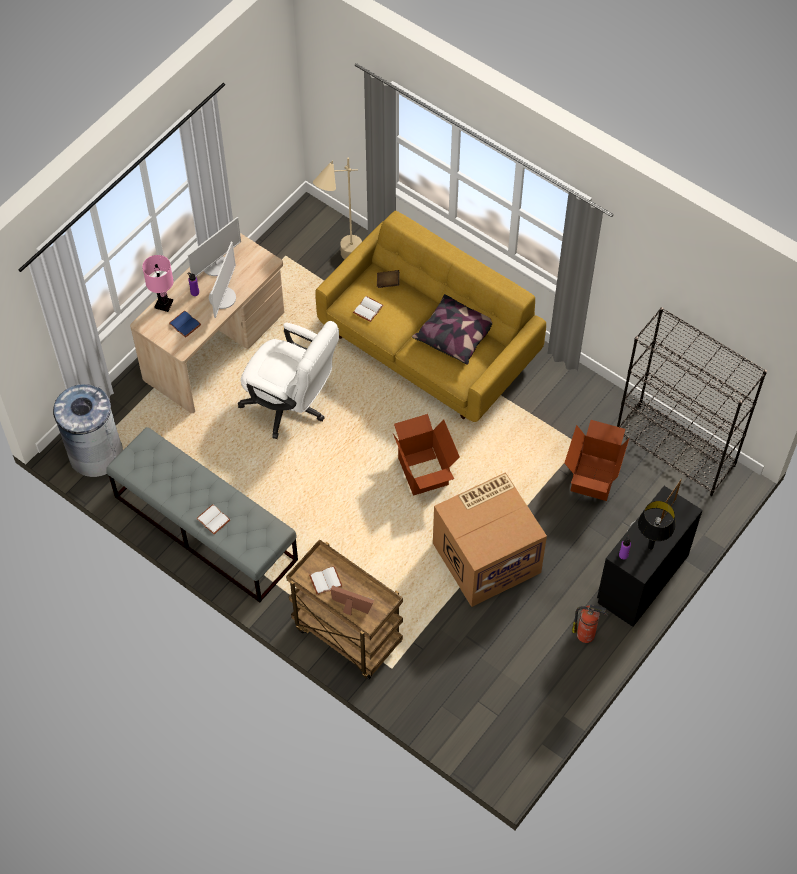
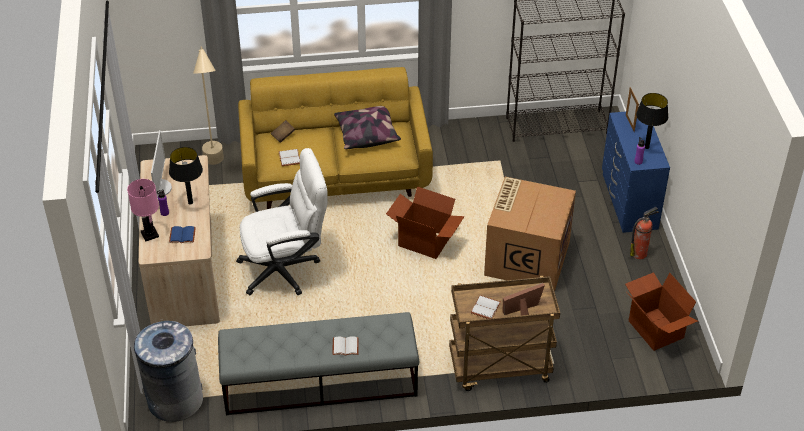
camera: 45 degrees left, 15 degrees down
monitor [209,242,236,318] -> black table lamp [169,147,203,205]
cardboard box [565,420,629,501] -> cardboard box moved to [625,272,698,351]
black dresser [597,486,703,627] -> blue dresser [602,112,670,233]

